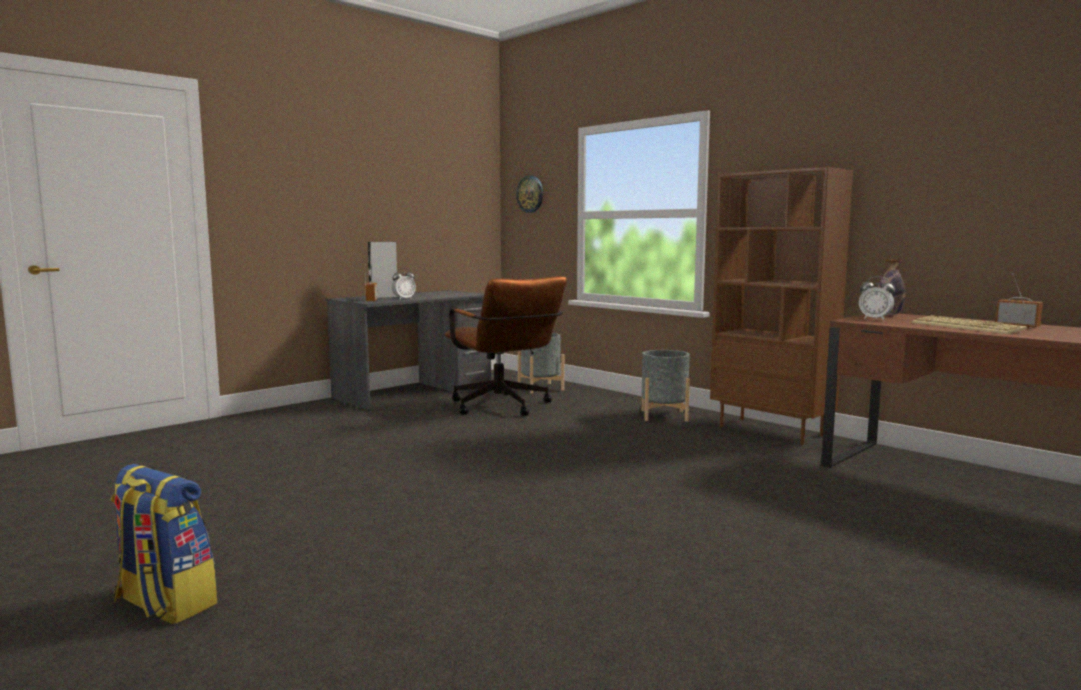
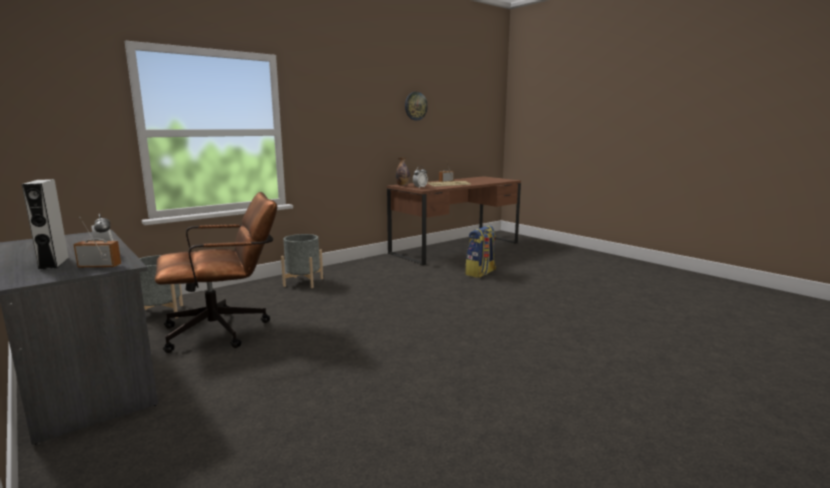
camera: 85 degrees left, 5 degrees up
backpack [111,464,217,624] -> backpack moved to [465,225,496,278]
wall clock [516,175,543,213] -> wall clock moved to [405,92,428,120]
brown bookcase [710,167,853,445] -> none

